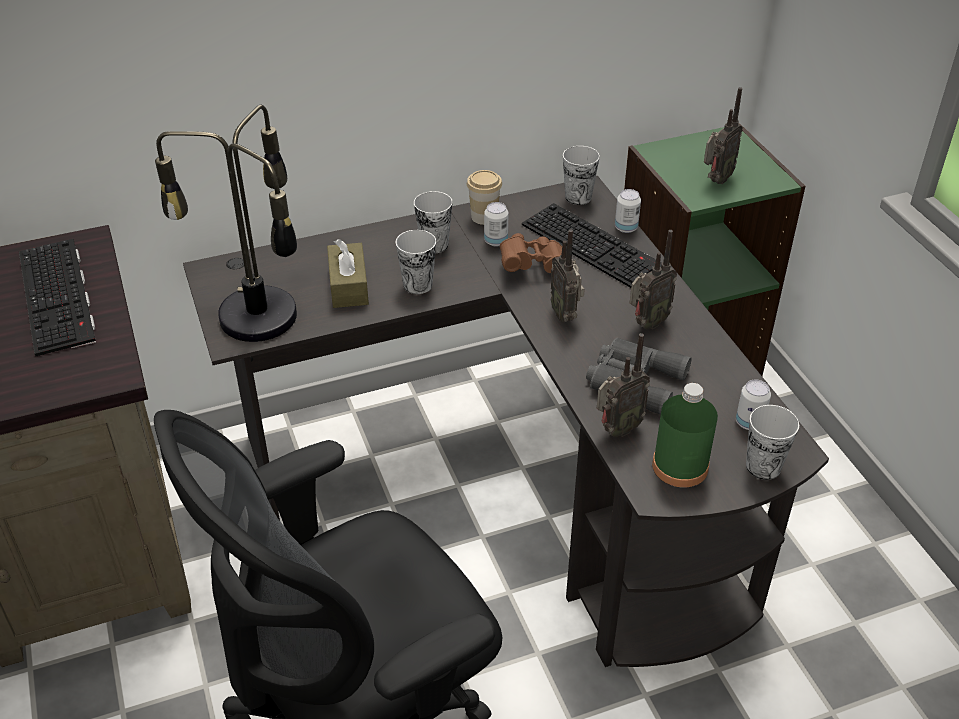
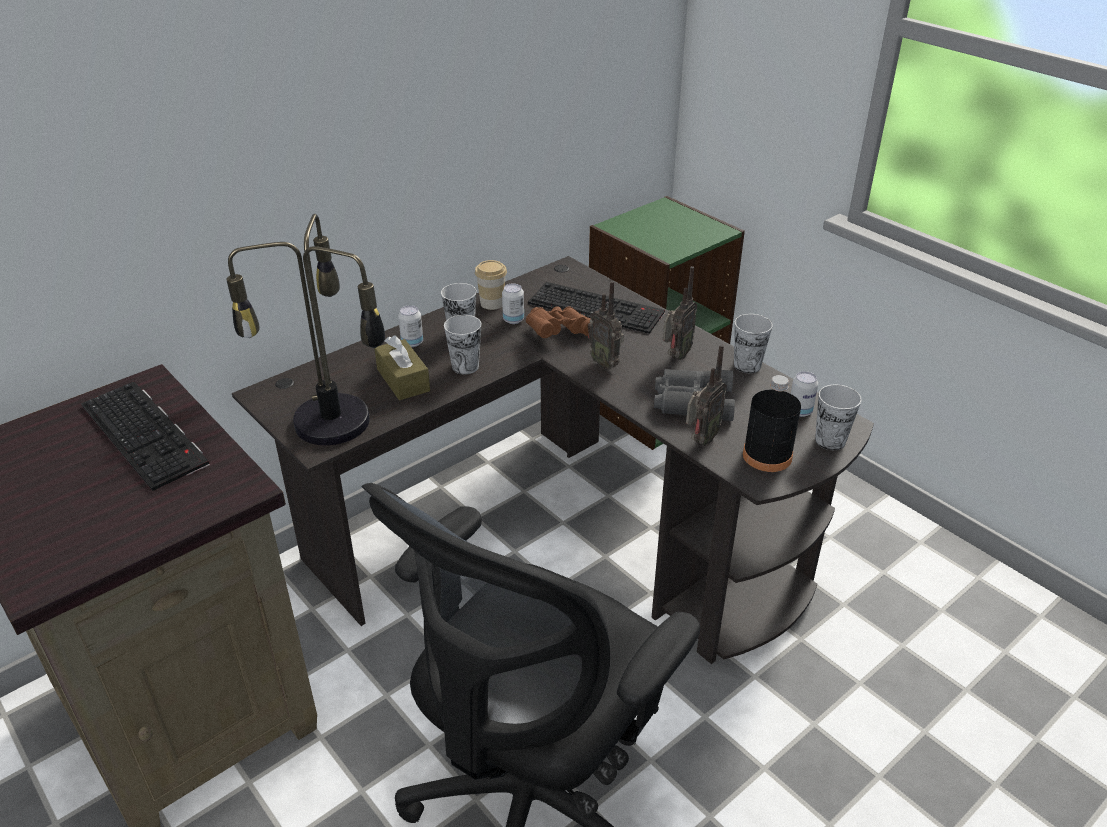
camera: 20 degrees left, 5 degrees down
cup [563,146,600,205] -> cup moved to [734,314,773,373]
can [615,189,641,233] -> can moved to [398,305,423,347]
green bottle [652,383,718,487] -> black bottle [743,375,801,472]
radio [704,87,743,184] -> none

